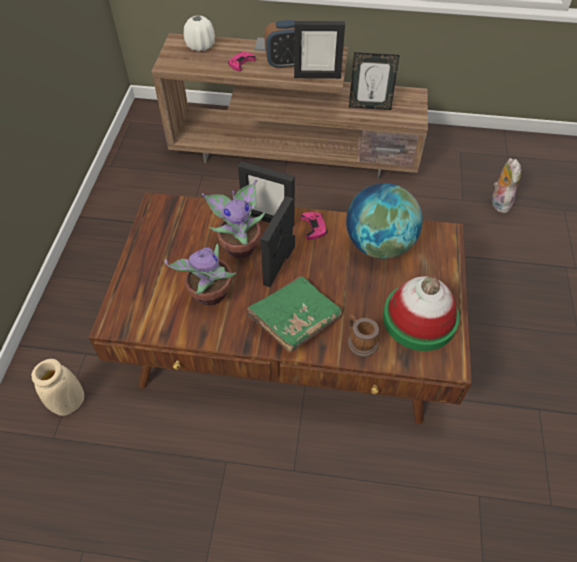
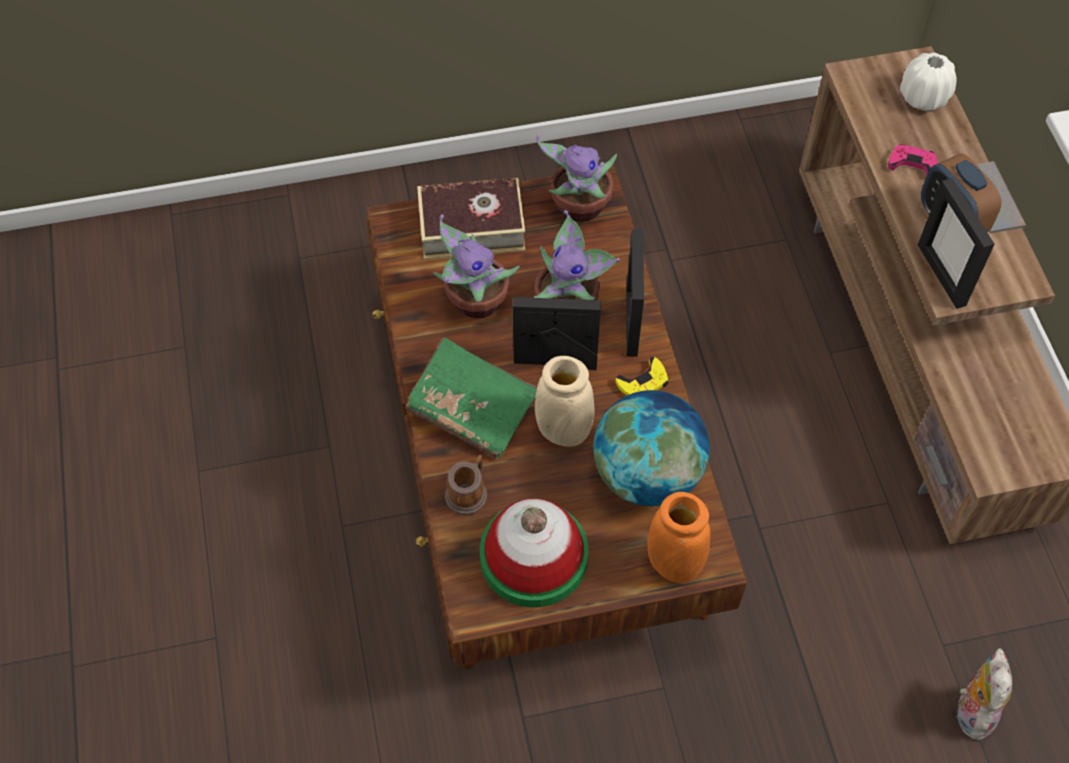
camera: 70 degrees right, 5 degrees up
beige vase [31,359,84,416] -> beige vase moved to [535,356,594,447]
pink game controller [301,212,328,240] -> yellow game controller [616,357,668,395]
picture frame [349,52,400,110] -> none
plush toy [492,158,522,213] -> plush toy turned 60 degrees counterclockwise [957,648,1013,740]
none -> book [417,178,526,260]
none -> potted plant [536,134,617,222]
none -> orange vase [647,492,710,583]

